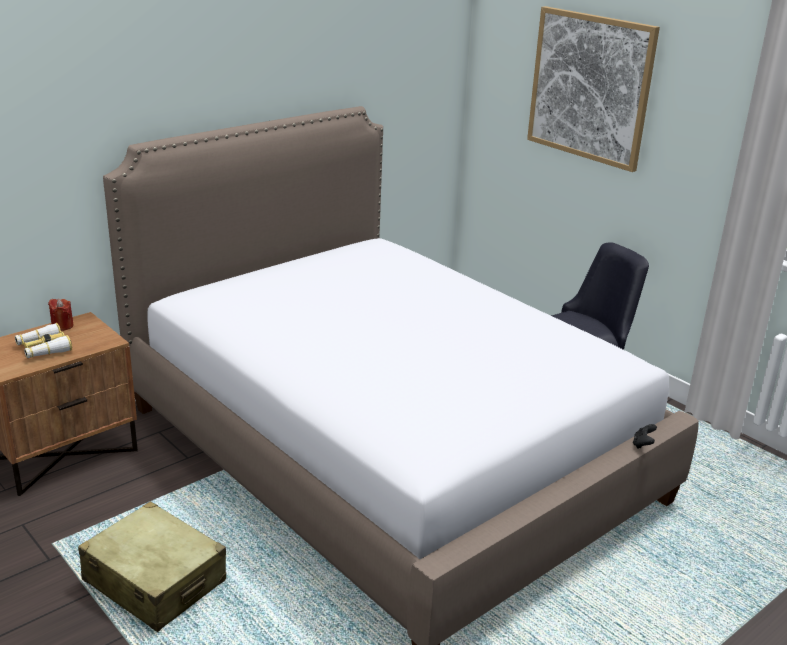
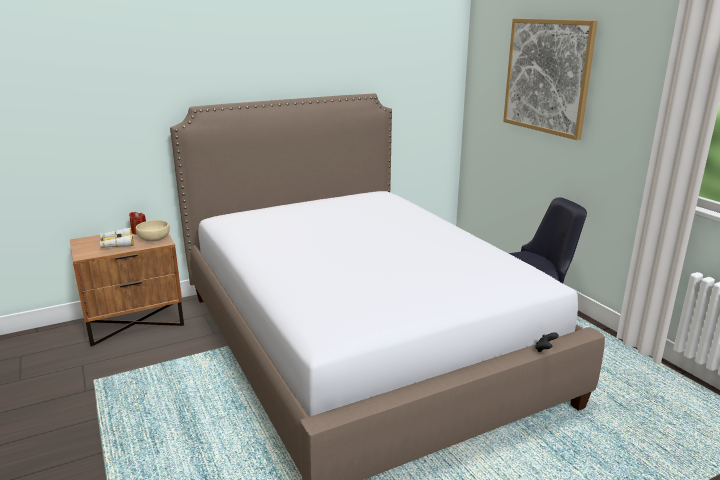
camera: 15 degrees right, 5 degrees down
beige suitcase [78,501,226,632] -> none
none -> beige bowl [136,220,170,242]

